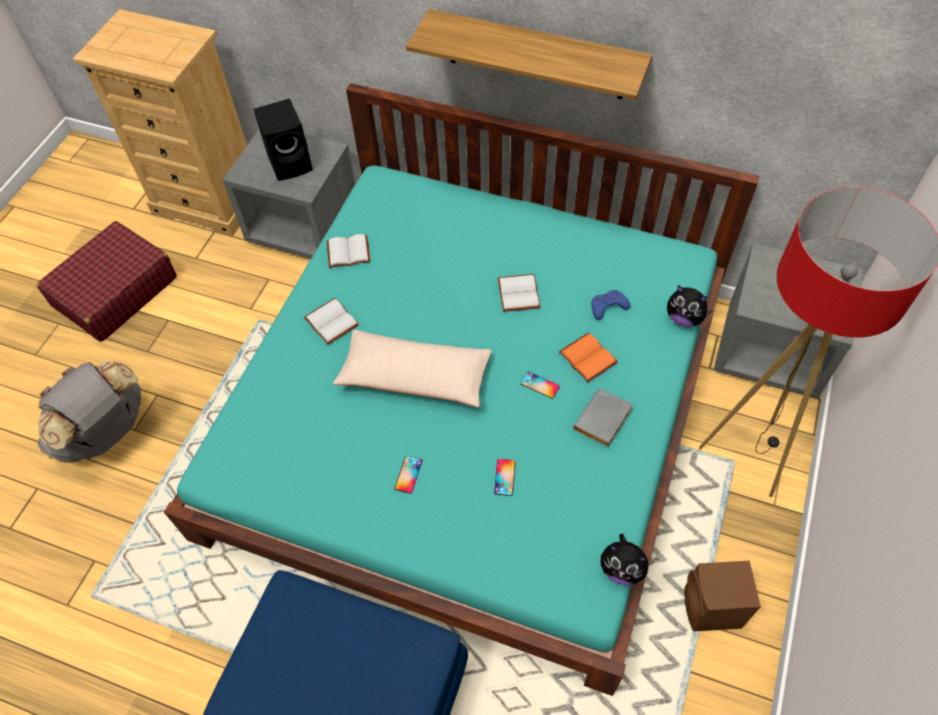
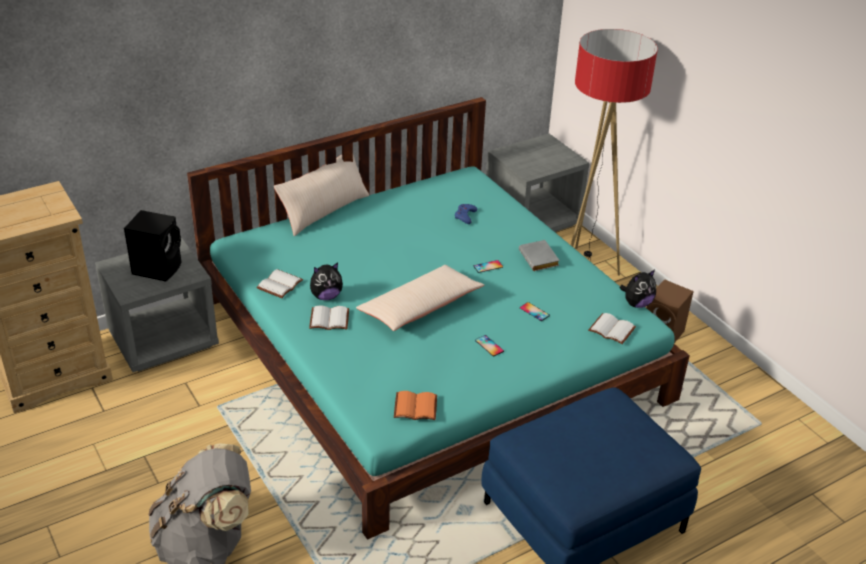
camera: 55 degrees left, 20 degrees down
red suitcase [37,221,177,342] -> none
shelf [406,9,652,100] -> none
white book [498,274,540,312] -> white book moved to [588,313,636,344]
orange book [559,332,618,382] -> orange book moved to [394,391,437,420]
plush toy [667,285,713,327] -> plush toy moved to [310,263,343,300]
none -> beige pillow [274,154,369,236]

